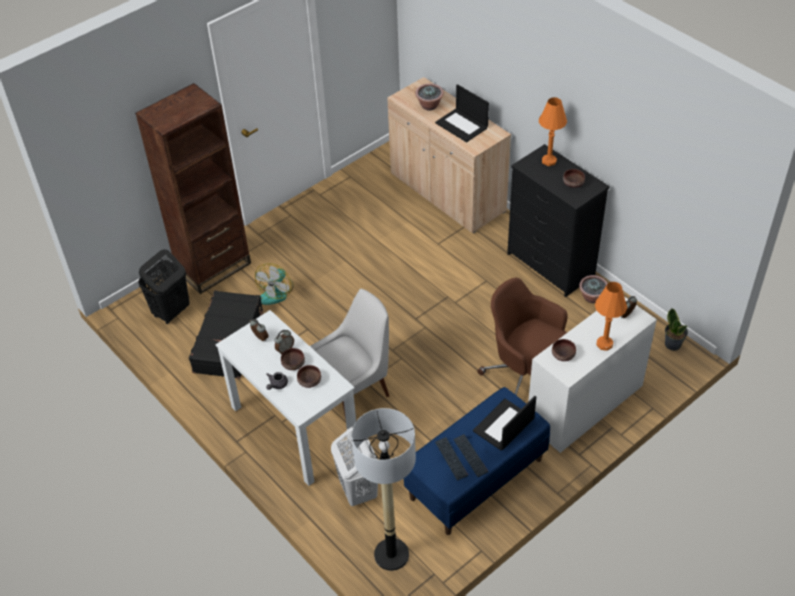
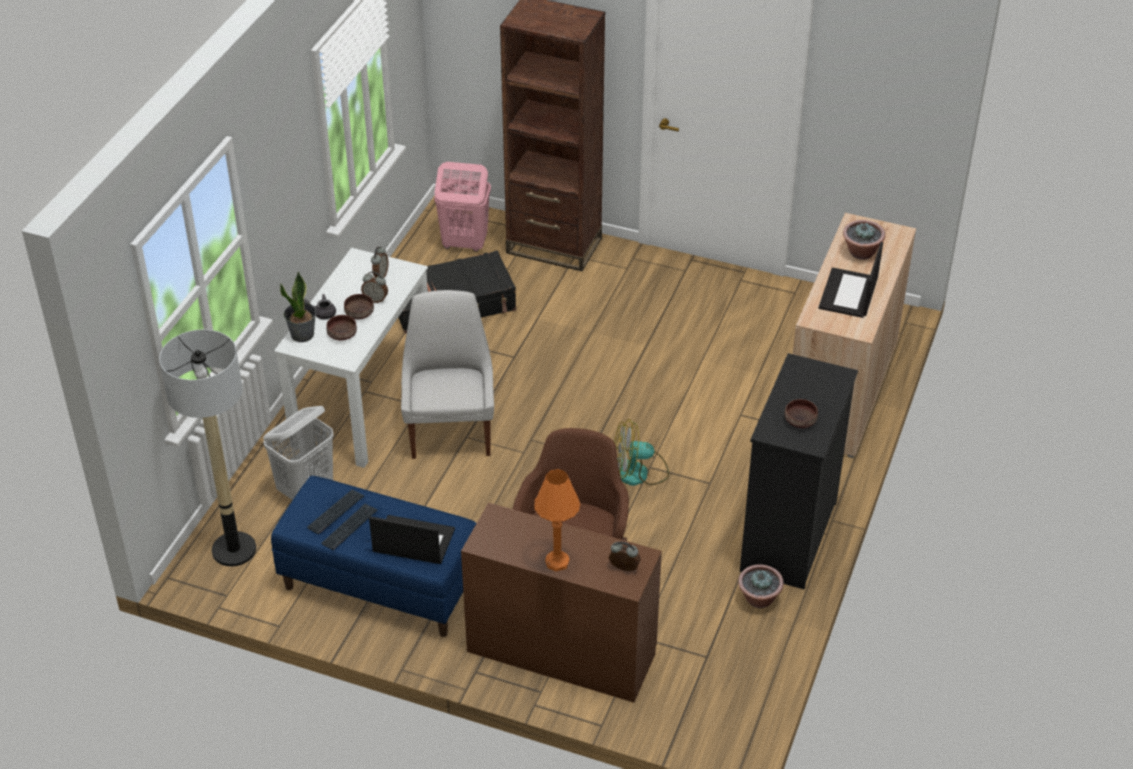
camera: 60 degrees right, 5 degrees down
black laundry basket [138,249,190,324] -> pink laundry basket [434,162,491,252]
fan [255,263,293,305] -> fan moved to [614,419,669,486]
white chair [310,289,389,419] -> white chair turned 120 degrees counterclockwise [401,290,494,459]
white desk [528,296,657,453] -> brown desk [461,503,662,703]
orange table lamp [539,97,567,166] -> none
brown bowl [552,339,576,361] -> none
potted plant [665,308,688,351] -> potted plant moved to [280,271,316,342]

